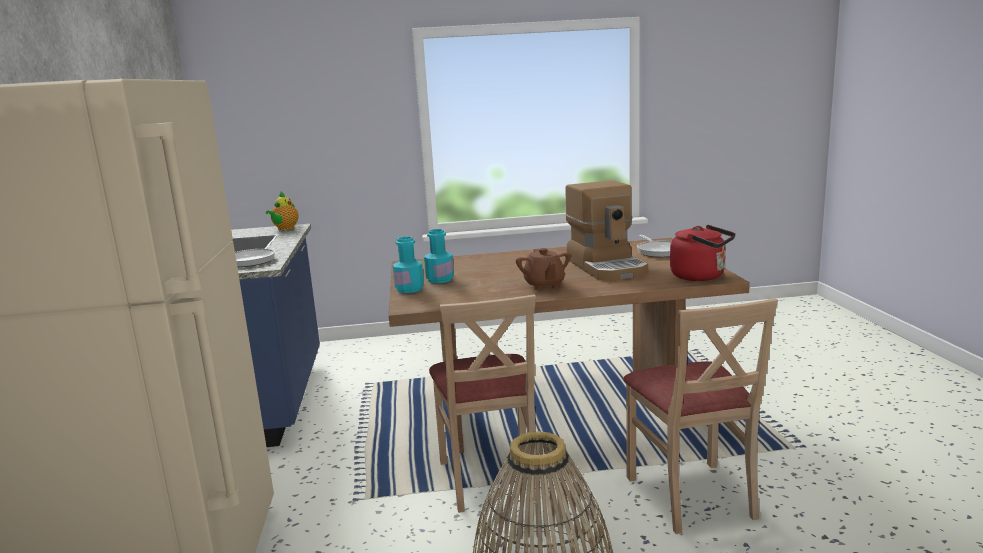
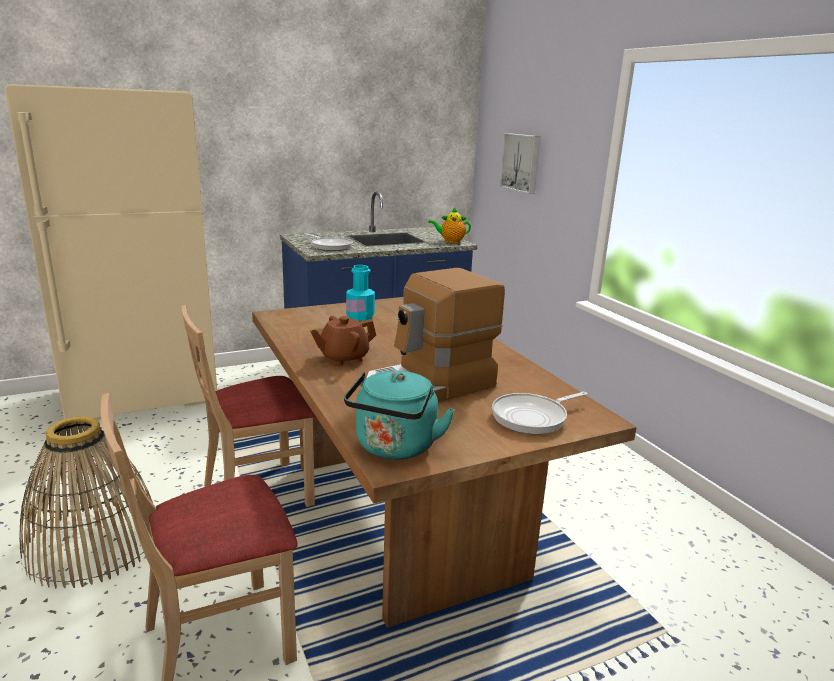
camera: 70 degrees right, 5 degrees up
turquoise bottle [393,236,424,293] -> none
red kettle [670,225,735,281] -> turquoise kettle [344,371,455,460]
none -> picture [500,133,541,194]

